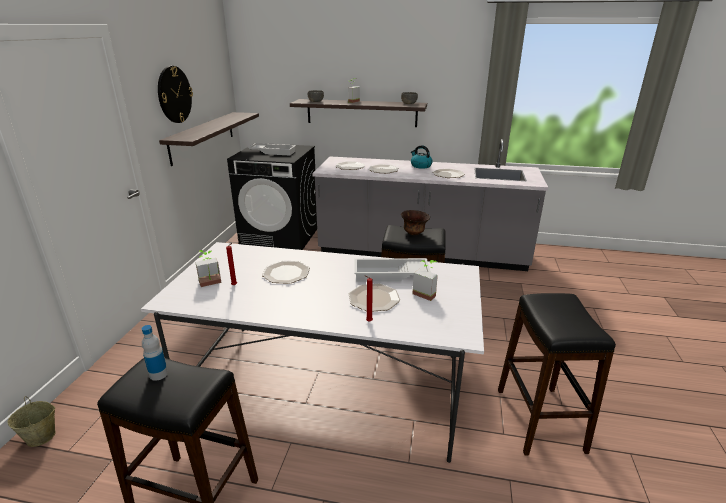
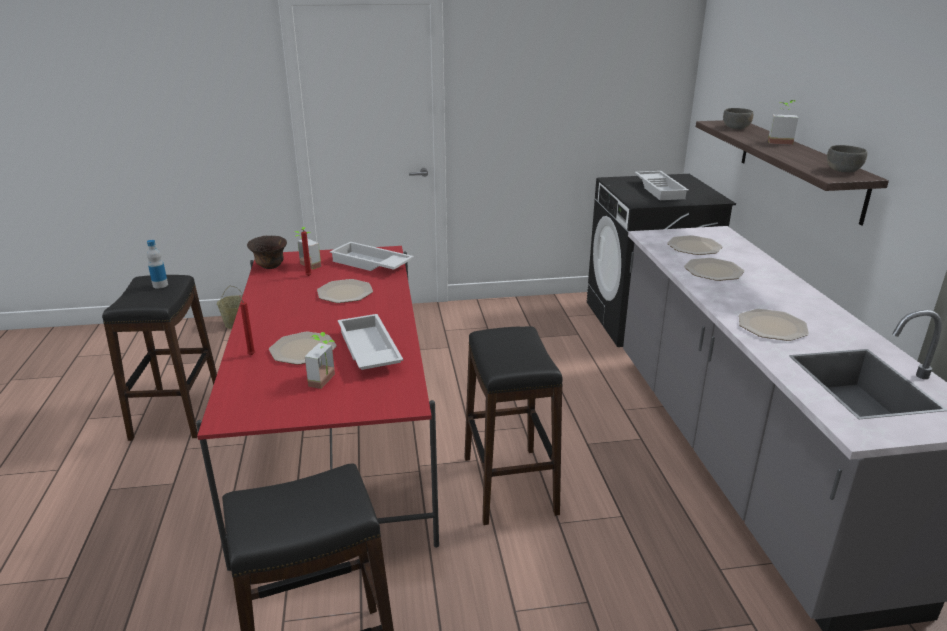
camera: 70 degrees right, 0 degrees up
white dining table [141,242,484,463] -> red dining table [196,246,439,571]
wall clock [158,66,193,123] -> none
shelf [159,112,259,166] -> none
brown bowl [401,210,430,235] -> brown bowl moved to [247,236,287,269]
kettle [411,145,432,169] -> none
none -> white tray [330,242,414,271]

